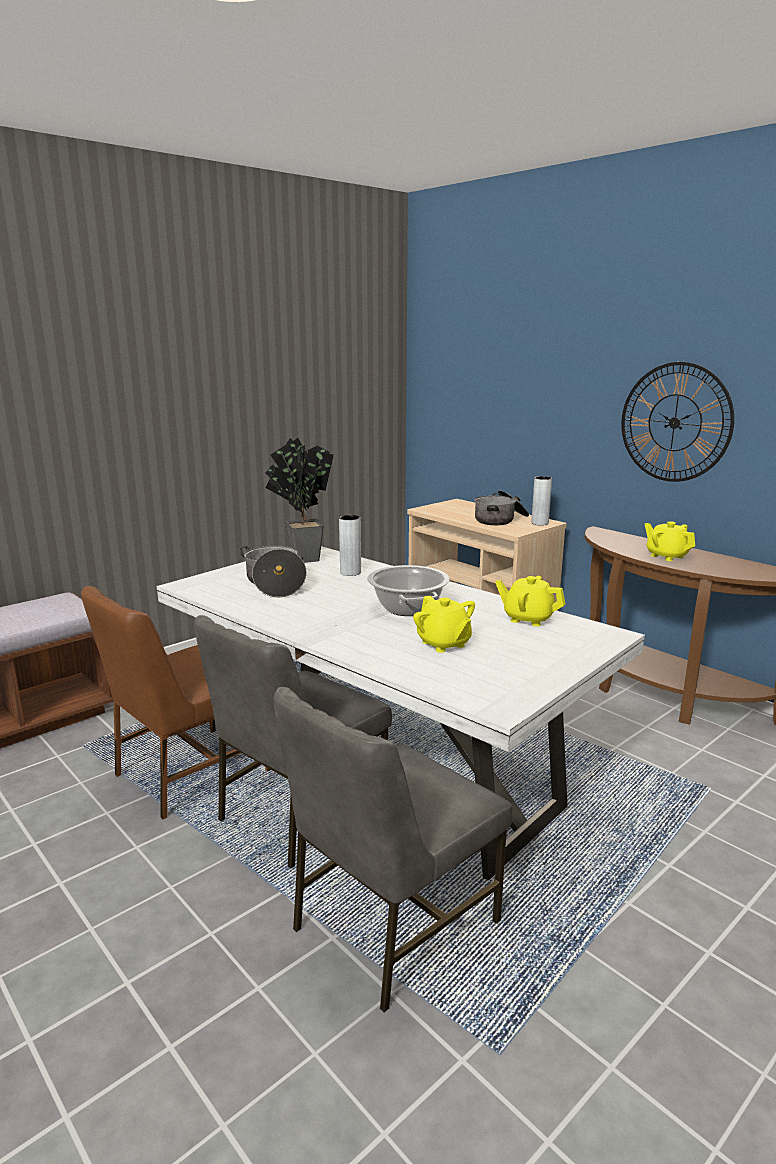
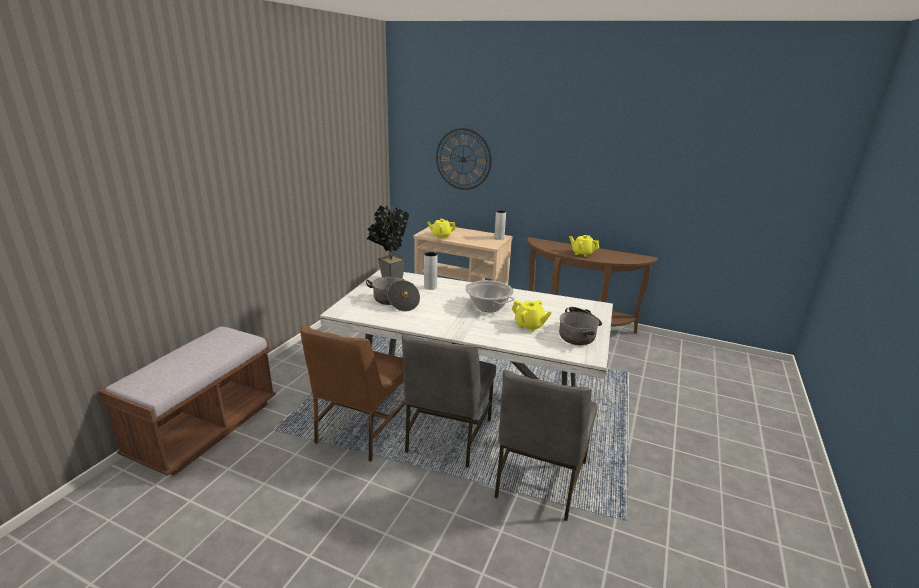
camera: 25 degrees left, 5 degrees up
cooking pot [474,490,529,525] -> cooking pot moved to [559,307,602,345]
yellow teapot [495,576,565,627] -> yellow teapot moved to [427,219,456,239]
wall clock [621,362,734,482] -> wall clock moved to [436,128,492,190]

